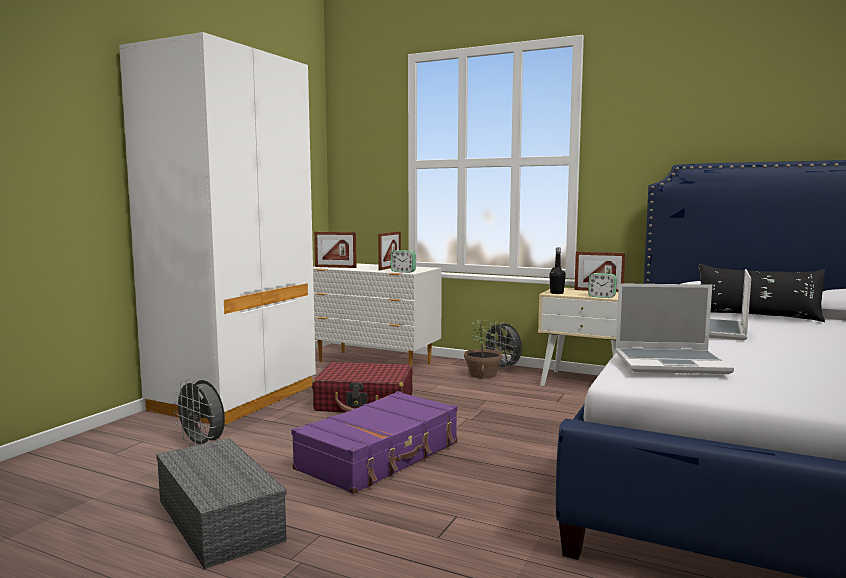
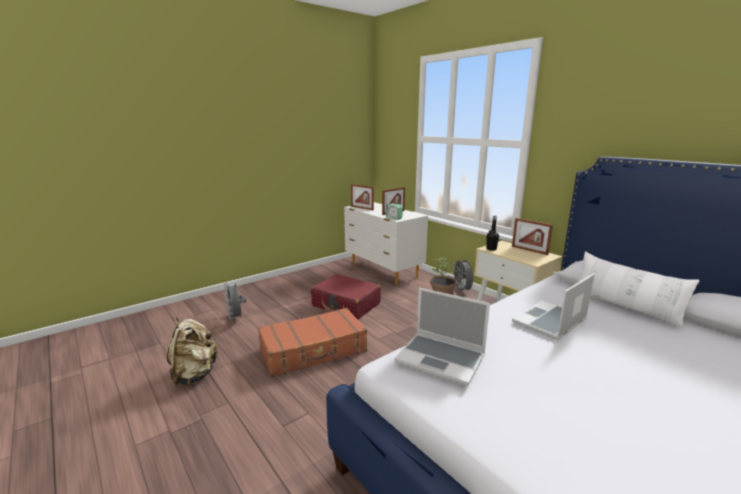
camera: 25 degrees right, 10 degrees up
white wardrobe [119,32,316,425] -> none
grey storage box [156,438,287,569] -> beige backpack [165,317,219,386]
purple suitcase [291,391,457,494] -> brown suitcase [258,308,367,377]
alarm clock [588,273,617,298] -> none
black pillow [699,263,826,322] -> white pillow [579,251,700,328]

